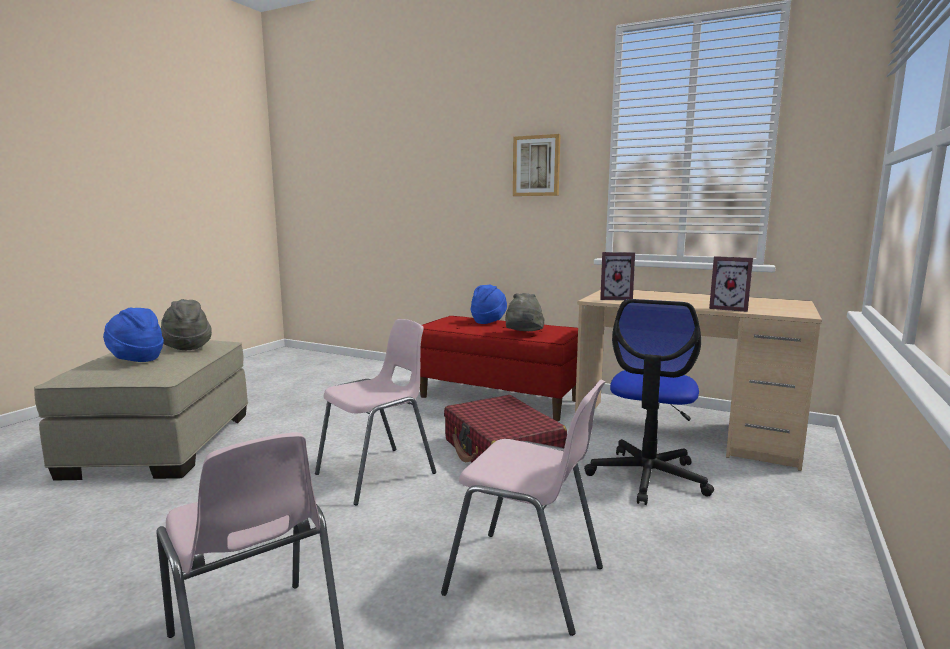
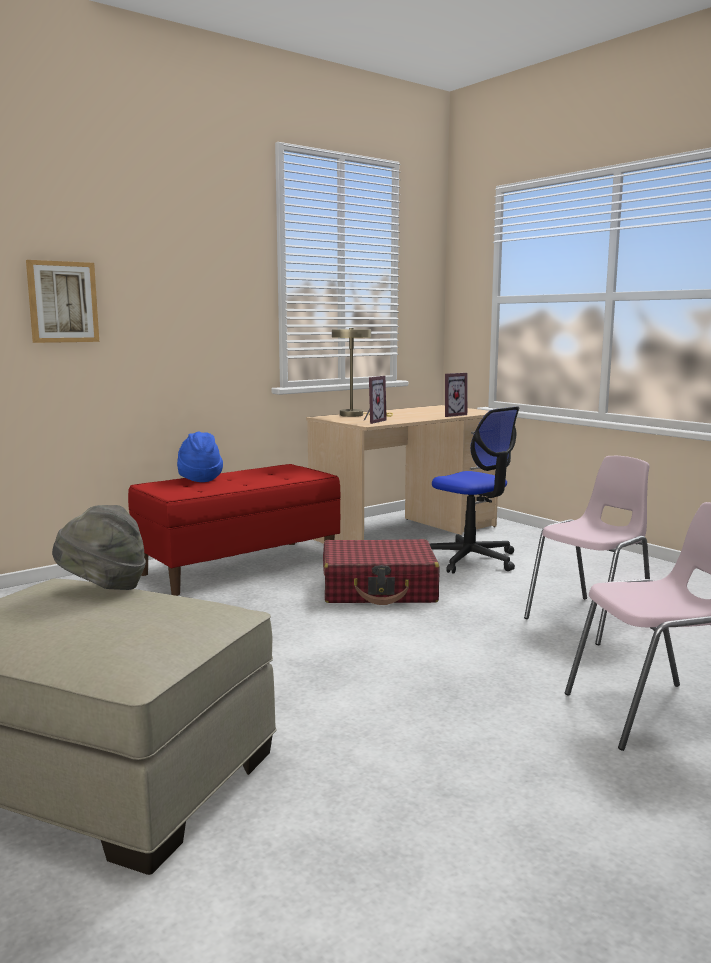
camera: 65 degrees left, 0 degrees up
blue hat [103,308,164,362] -> none
pink chair [315,319,436,505] -> none
grey hat [505,293,544,331] -> none
picture [513,134,560,196] -> picture moved to [26,260,99,343]
none -> beige table lamp [332,328,393,417]

